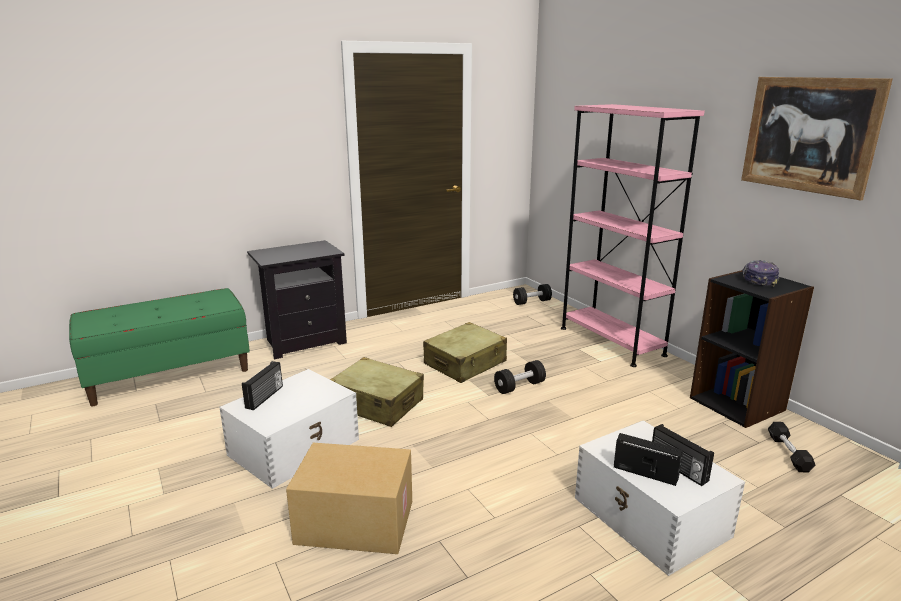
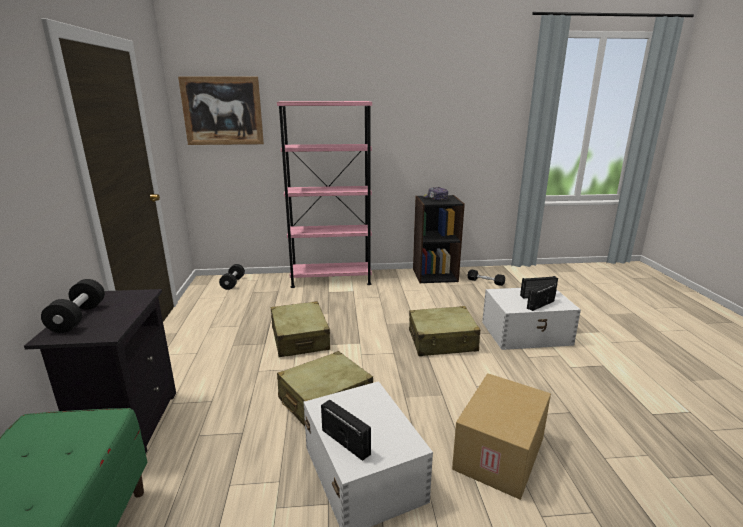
camera: 65 degrees left, 0 degrees up
black dumbbell [494,360,546,394] -> black dumbbell moved to [41,279,105,333]
picture [741,77,893,200] -> picture moved to [178,76,264,145]
none -> beige suitcase [409,306,480,356]

